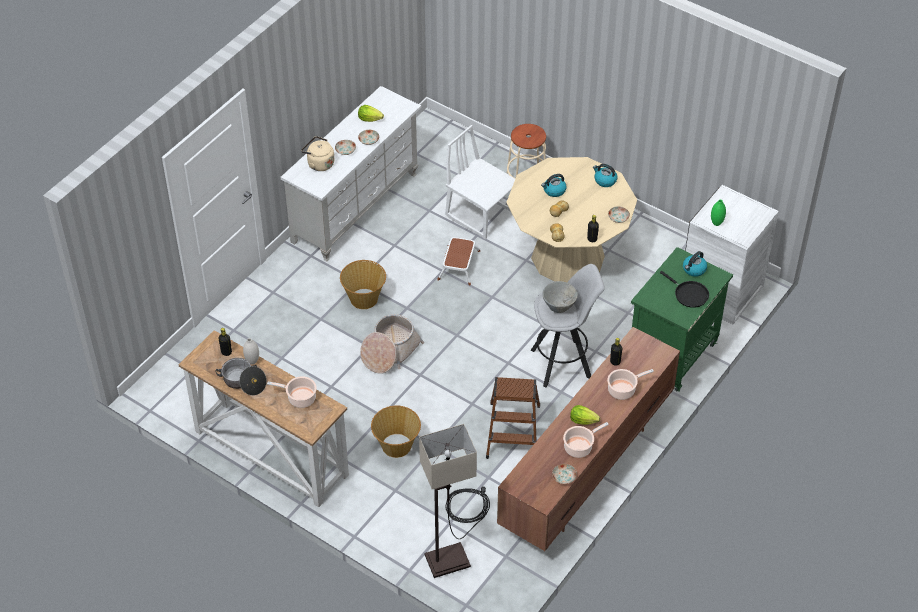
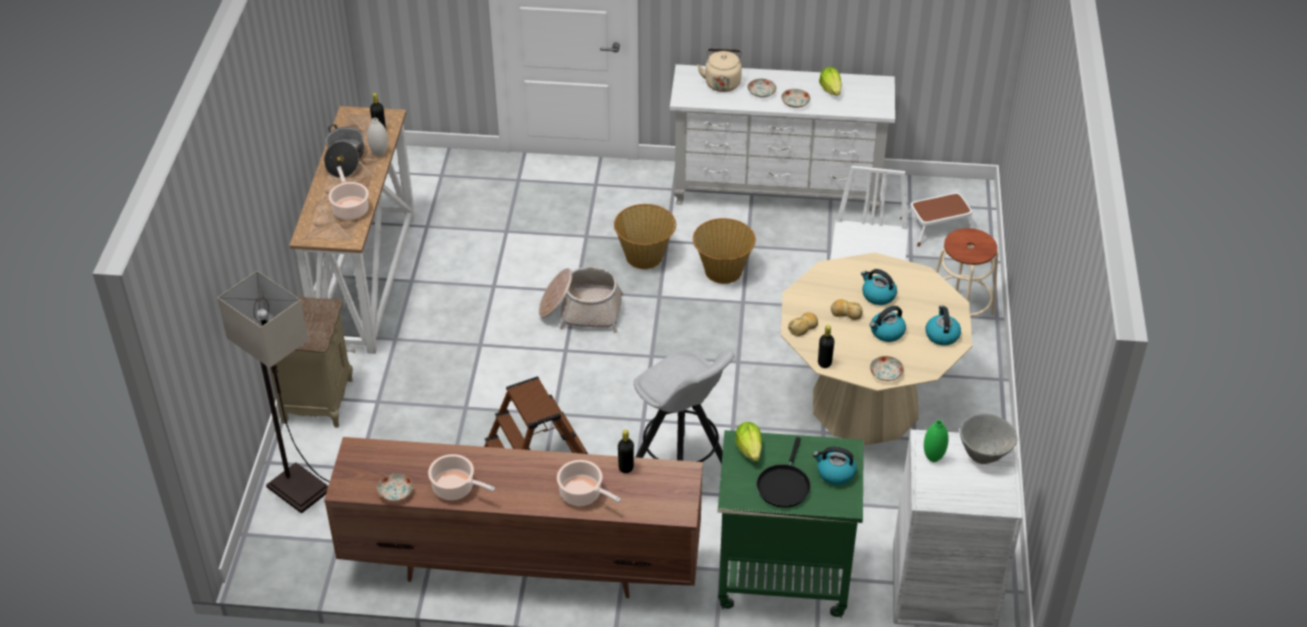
camera: 60 degrees right, 5 degrees down
basket [371,405,421,458] -> basket moved to [693,218,756,284]
brown step ladder [437,237,480,286] -> brown step ladder moved to [900,193,976,247]
grey bowl [542,281,578,313] -> grey bowl moved to [960,413,1017,464]
lettuce [570,405,600,425] -> lettuce moved to [735,422,762,462]
none -> beige nightstand [270,296,355,428]
none -> kettle [870,306,906,342]

